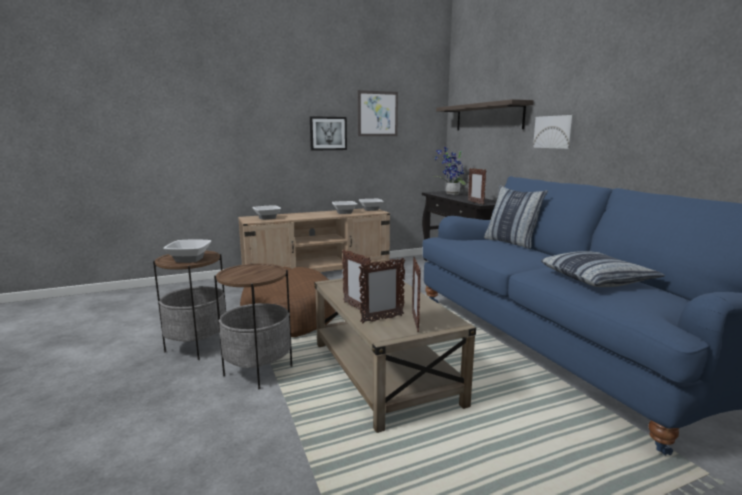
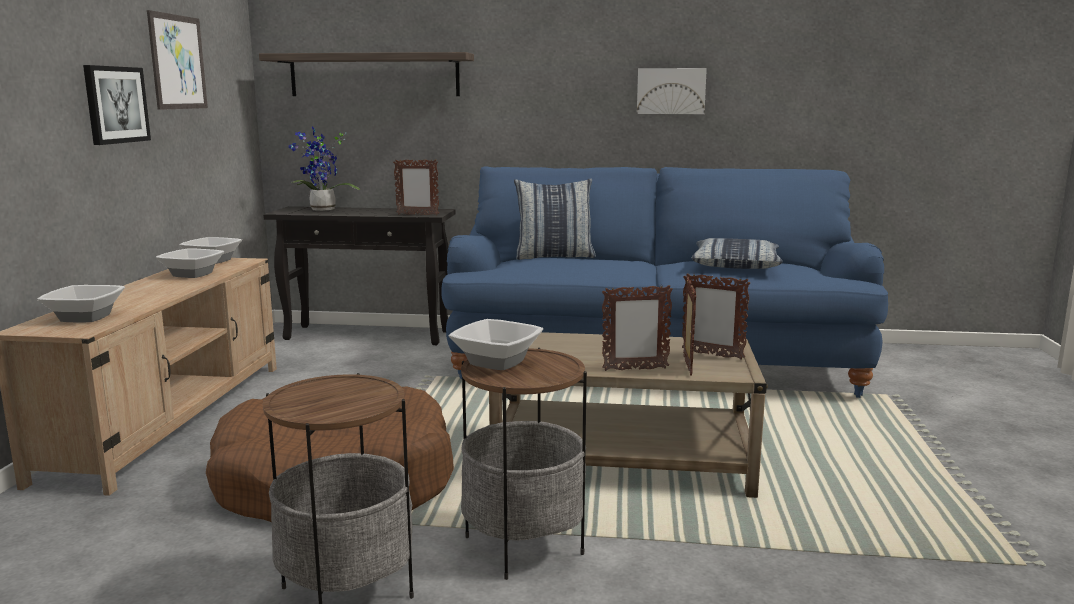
camera: 60 degrees left, 0 degrees up
bowl [163,239,211,263] -> bowl moved to [448,319,543,370]
picture [533,115,576,149] -> picture moved to [637,68,707,114]

